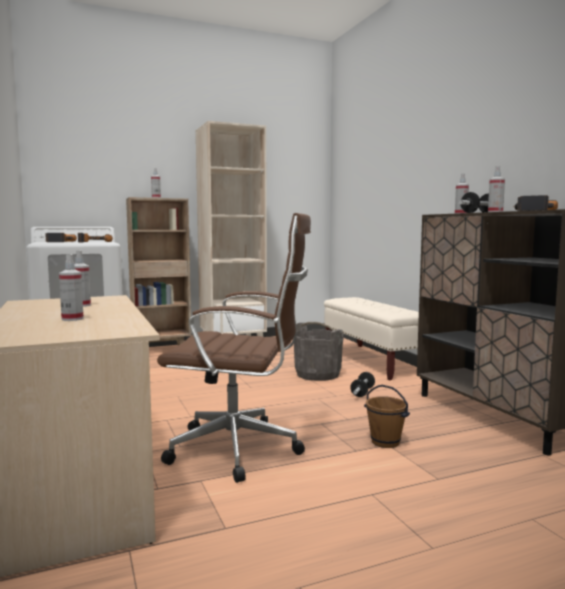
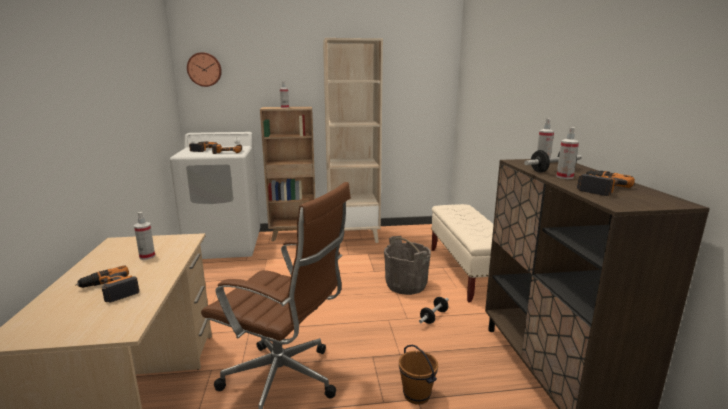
camera: 15 degrees right, 10 degrees up
spray bottle [59,254,84,321] -> power drill [75,265,139,302]
none -> wall clock [187,52,222,87]

